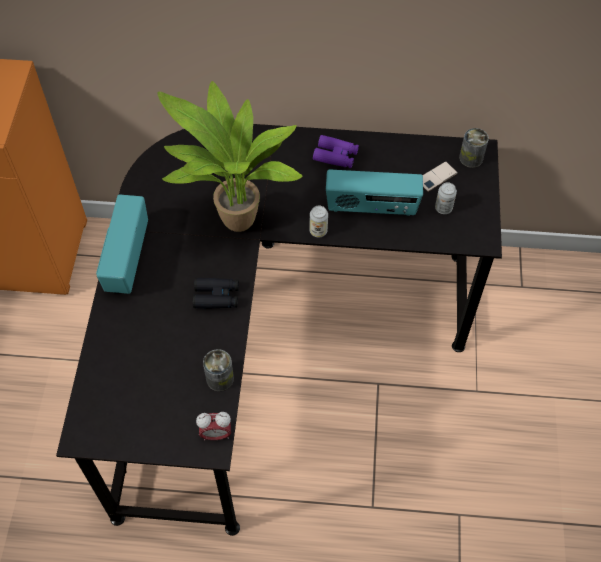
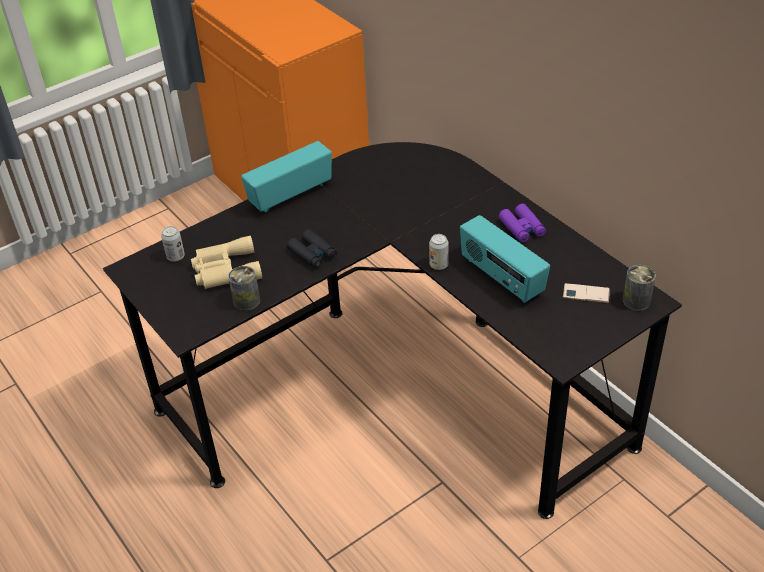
camera: 50 degrees right, 15 degrees down
potted plant [158,81,303,232] -> none
alarm clock [196,412,231,441] -> none
can [435,182,457,214] -> can moved to [161,226,185,261]
none -> beige binoculars [191,236,262,289]

